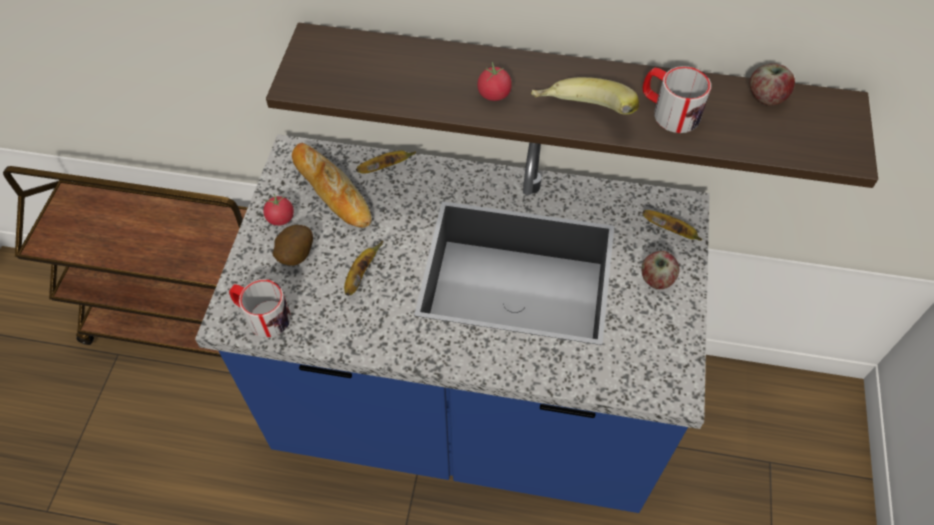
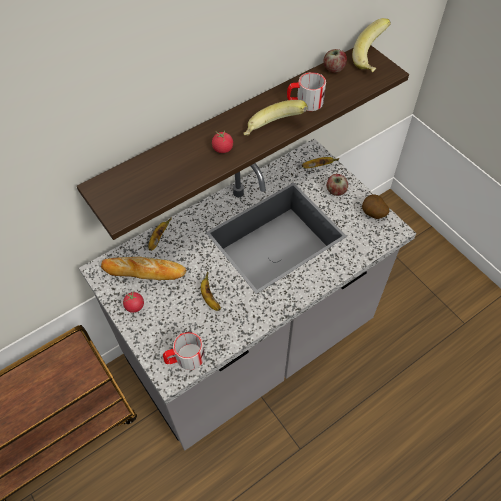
camera: 45 degrees left, 0 degrees up
blue counter [195,134,710,513] -> grey counter [79,138,416,451]
potato [272,225,313,266] -> potato moved to [362,194,389,219]
none -> banana [352,18,391,72]

